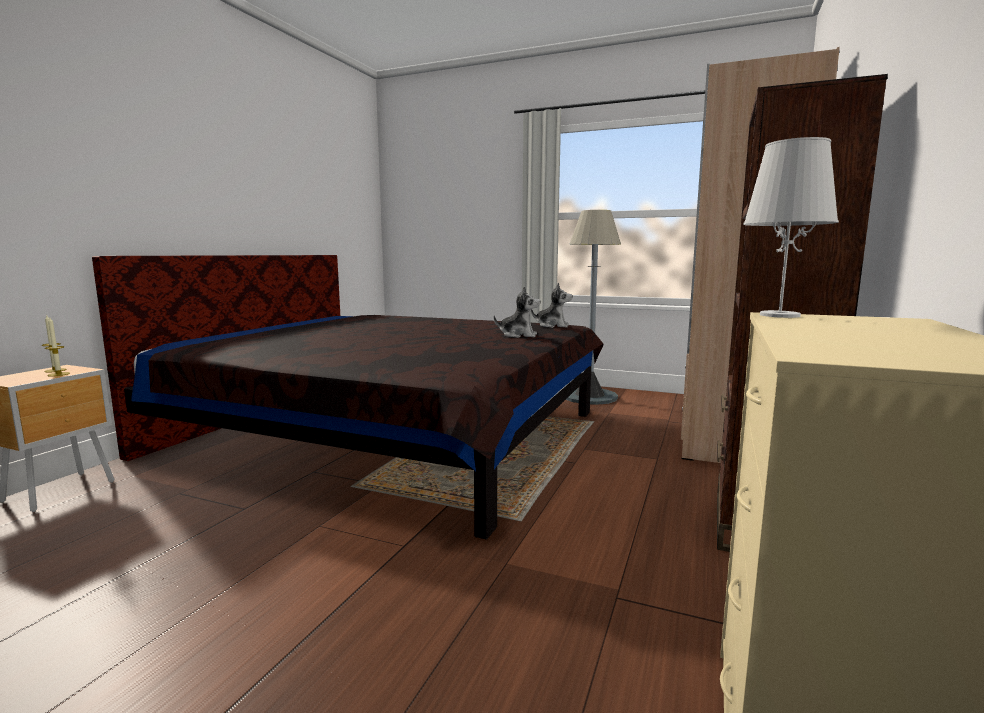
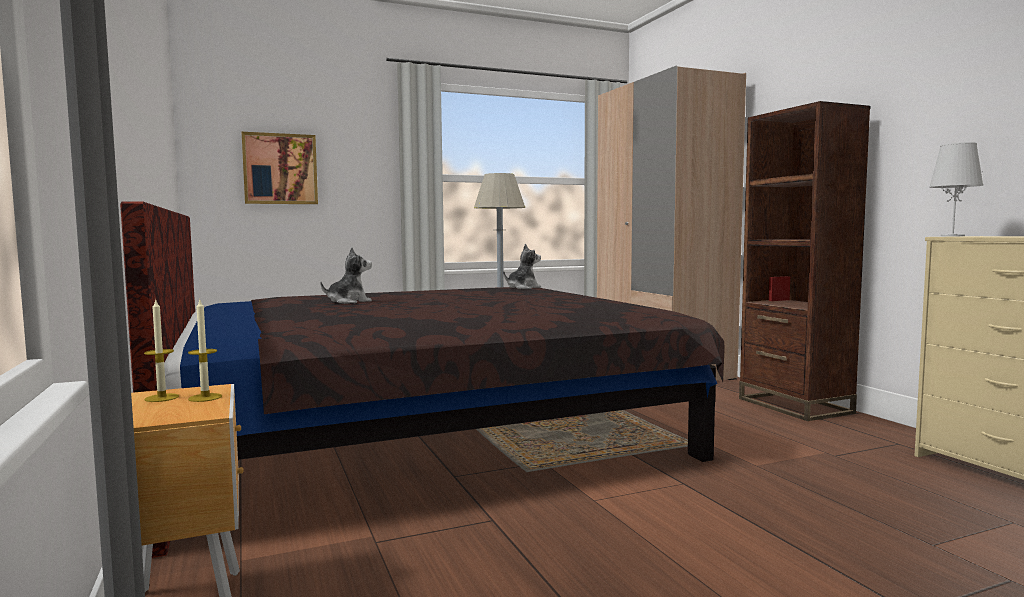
camera: 45 degrees left, 5 degrees down
plush toy [494,286,541,338] -> plush toy moved to [320,247,372,304]
none -> picture [242,132,318,204]

